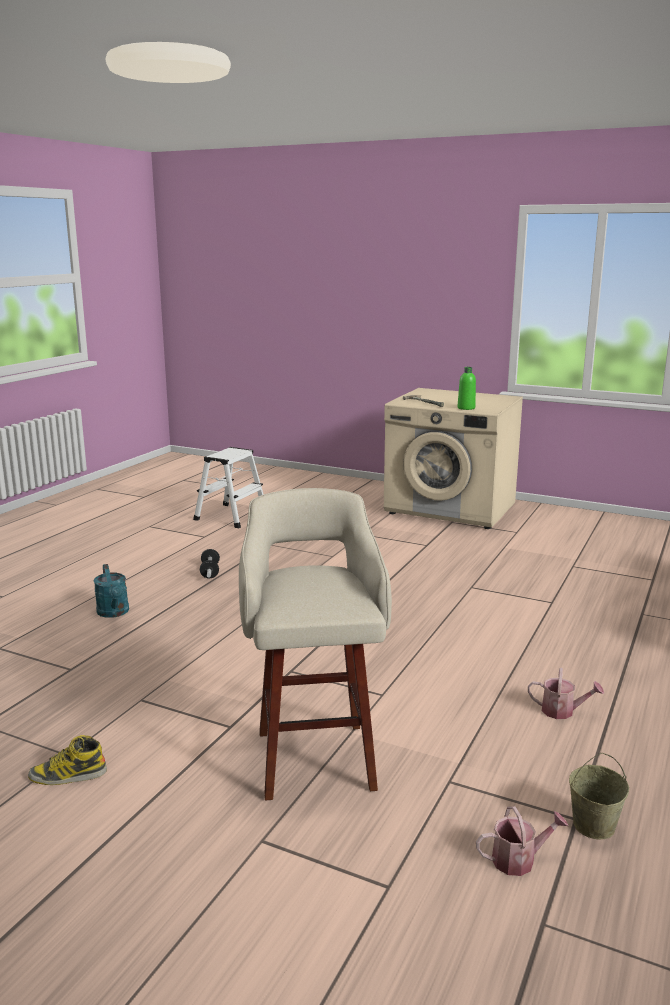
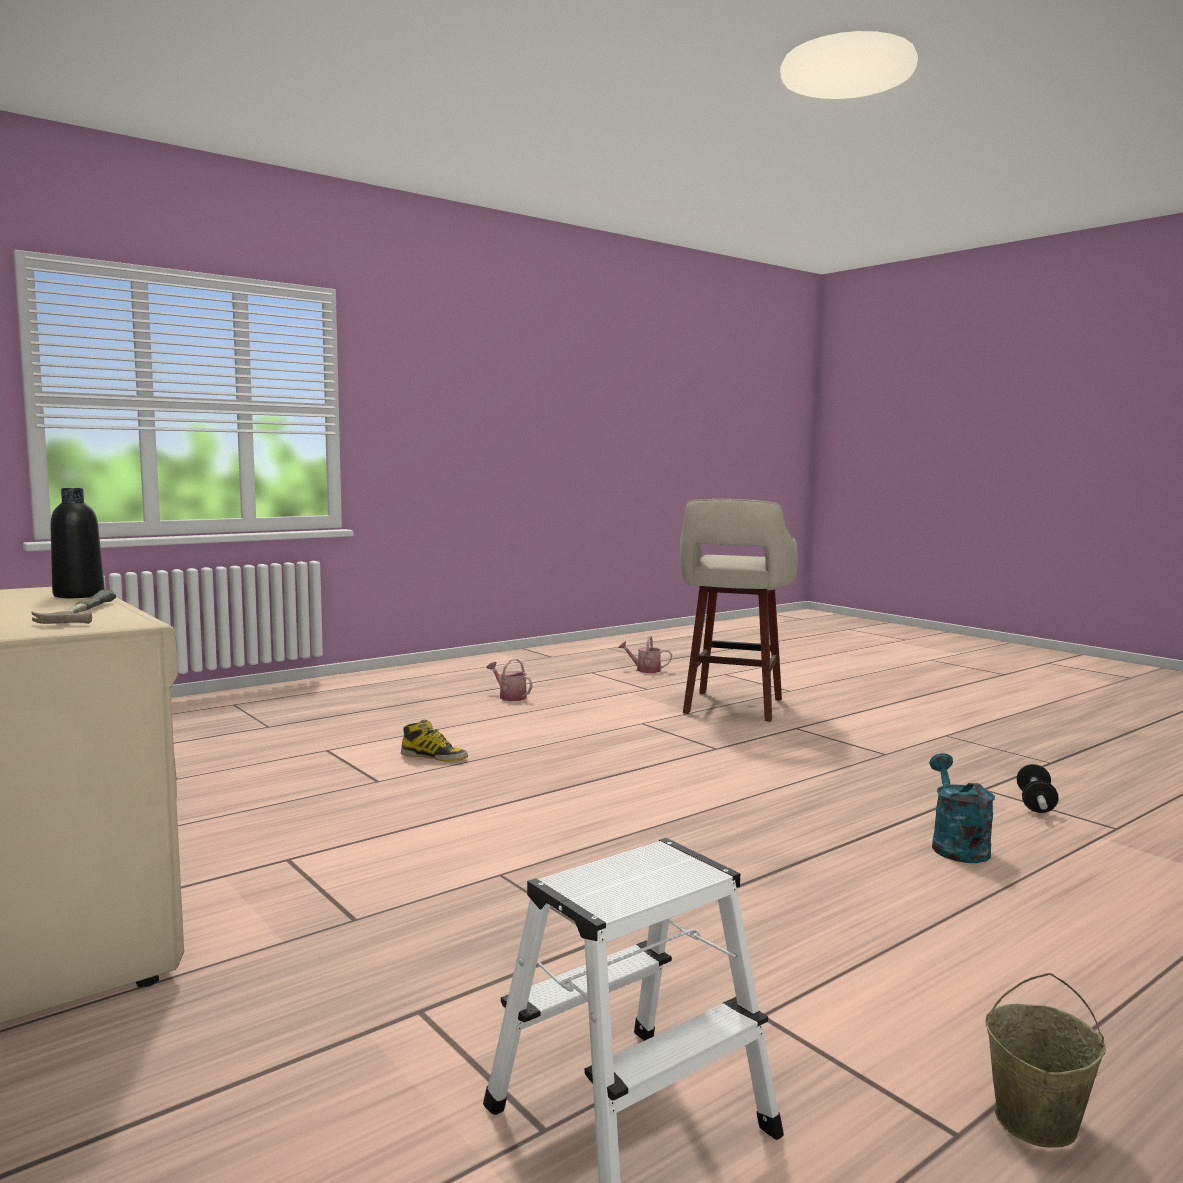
camera: 155 degrees left, 10 degrees down
boot [28,735,107,785] -> boot moved to [401,720,468,762]
dumbbell [200,549,220,579] -> dumbbell moved to [1017,764,1059,813]
green bottle [458,367,476,410] -> black bottle [50,488,105,598]
beige bucket [569,753,629,839] -> beige bucket moved to [985,973,1106,1148]

